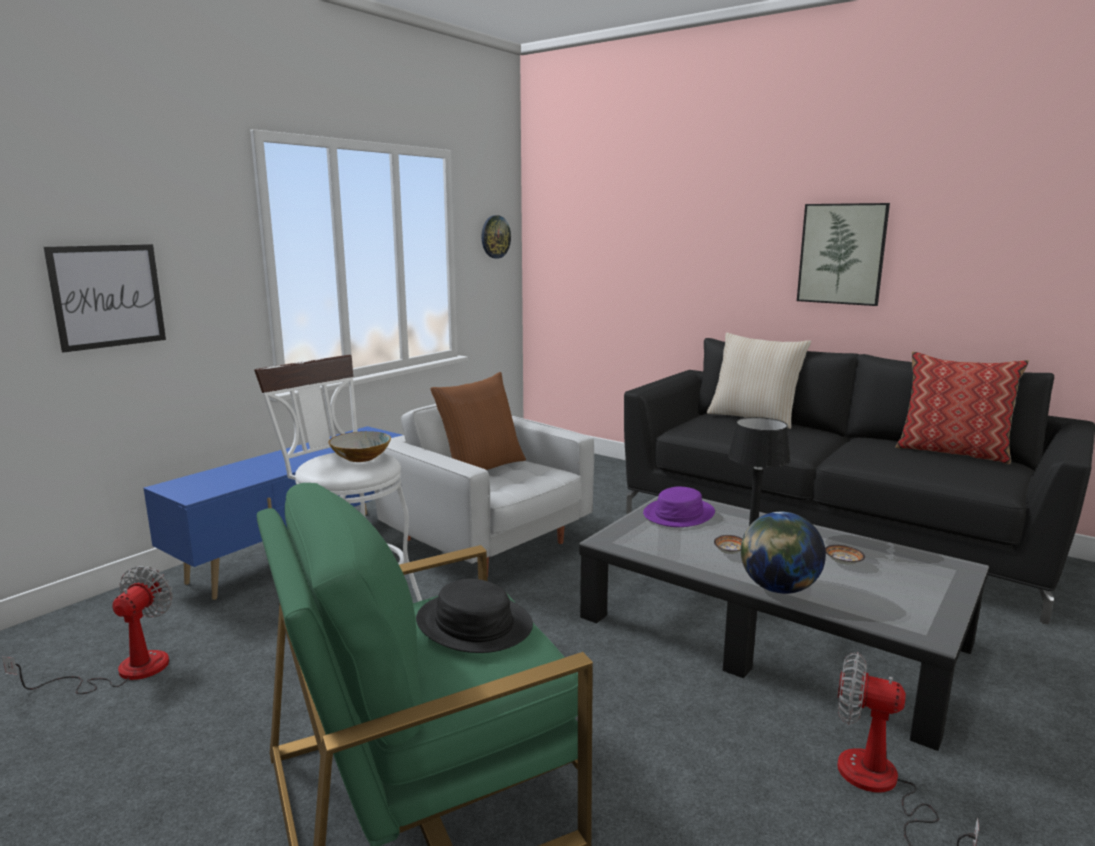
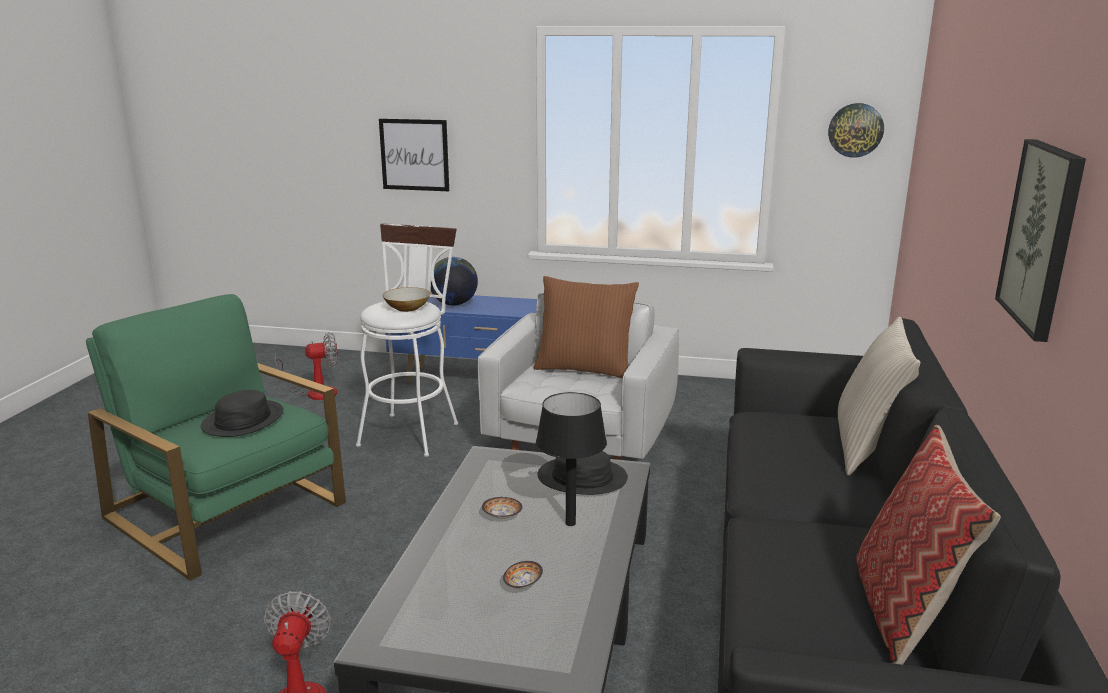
camera: 65 degrees right, 5 degrees up
purple hat [643,486,715,527] -> black hat [537,451,628,495]
globe [741,512,826,594] -> globe moved to [431,257,478,306]

